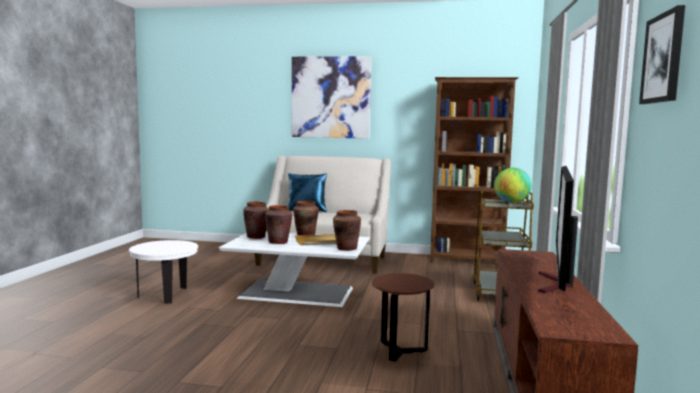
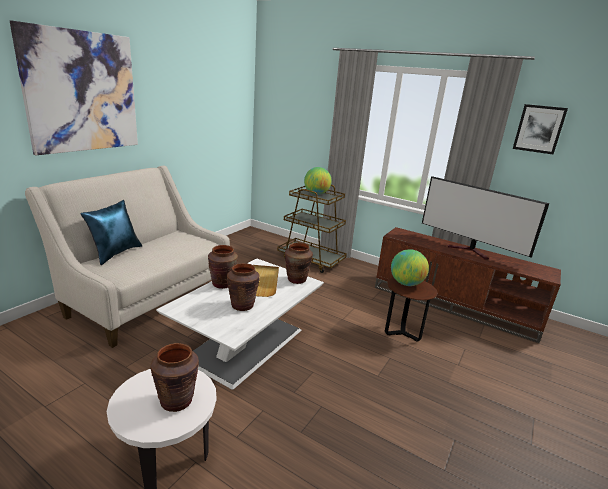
camera: 70 degrees left, 15 degrees up
brown vase [243,202,269,239] -> brown vase moved to [150,343,199,412]
brown bookcase [430,77,519,263] -> none
none -> globe [391,249,429,286]

